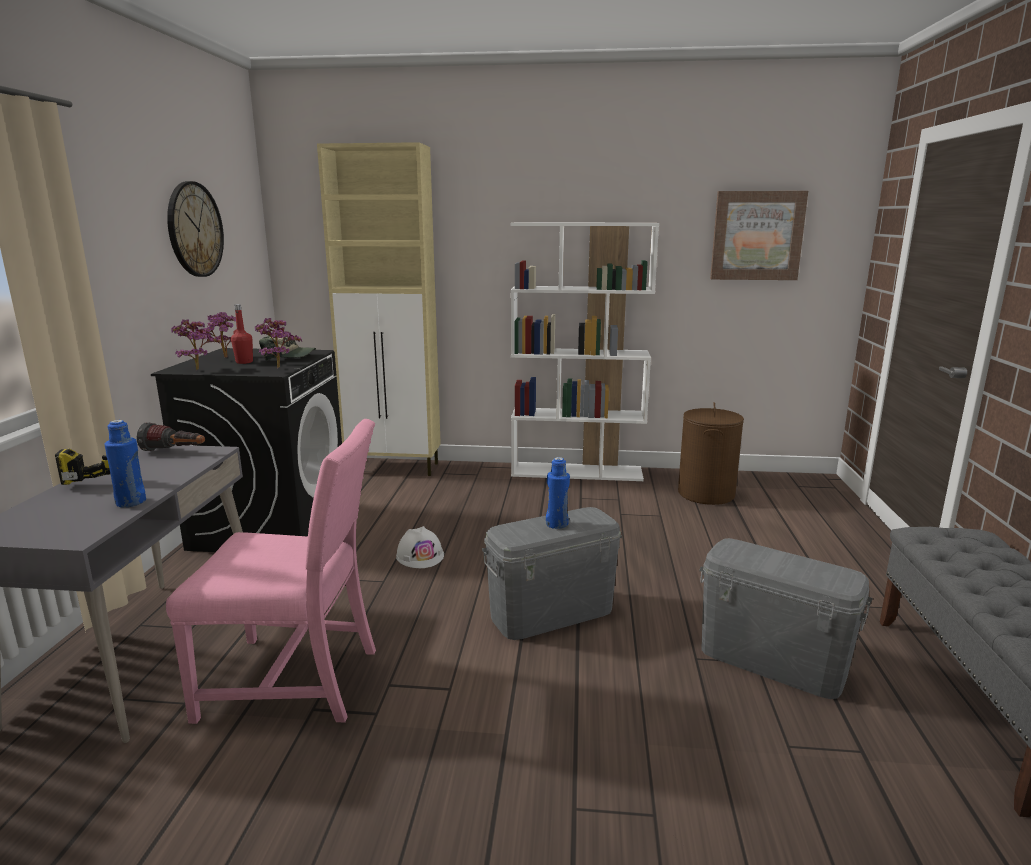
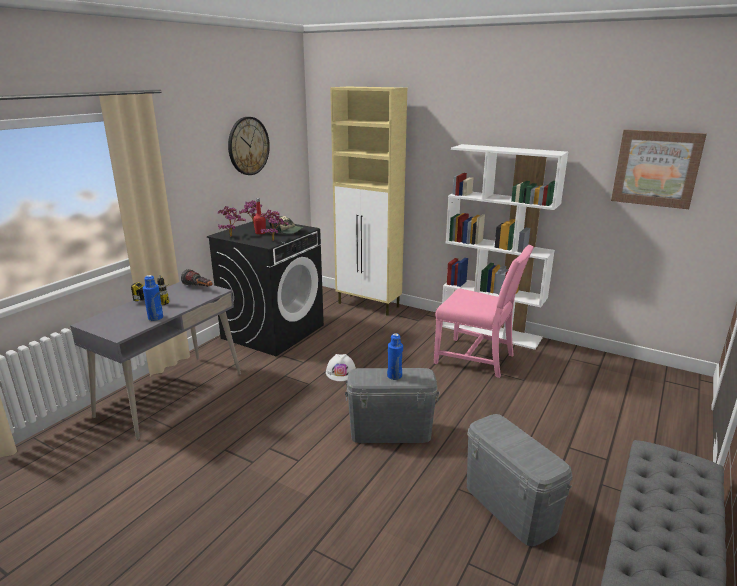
camera: 25 degrees right, 5 degrees up
pink chair [166,419,376,724] -> pink chair moved to [434,245,534,378]
brown laundry basket [678,402,744,505] -> none

